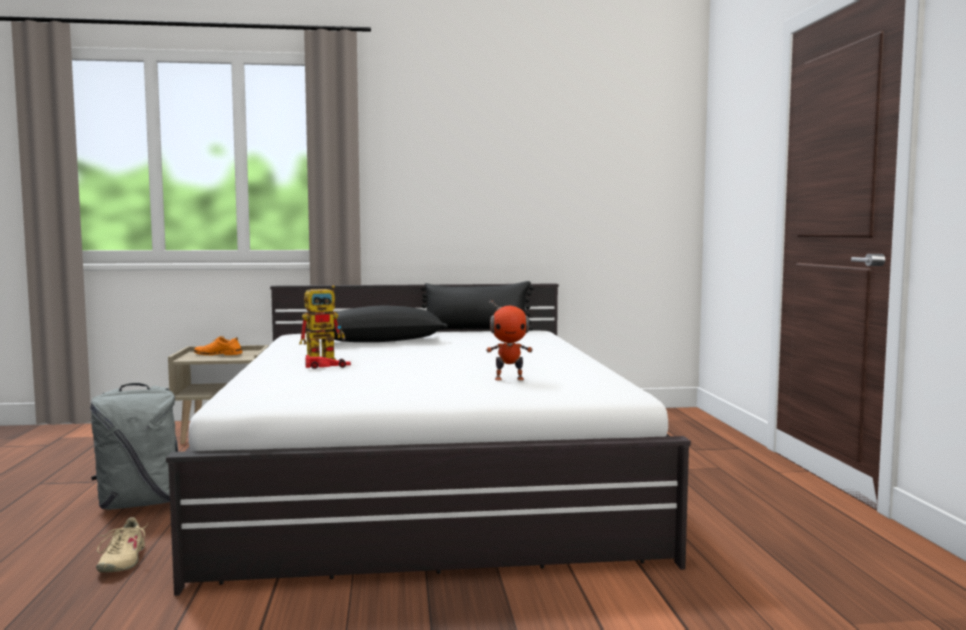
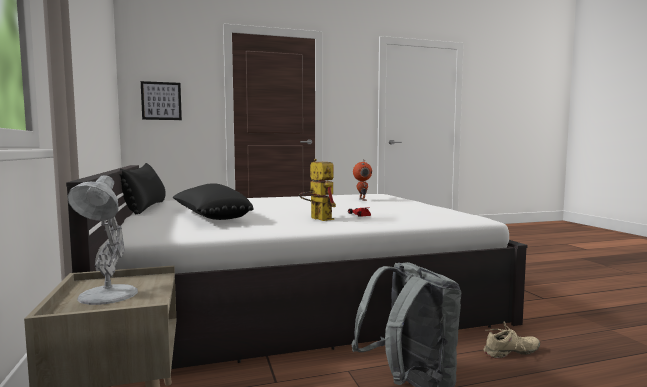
camera: 100 degrees left, 0 degrees up
orange shoe [194,336,243,355] -> white table lamp [67,175,138,305]
none -> picture [141,81,182,120]

